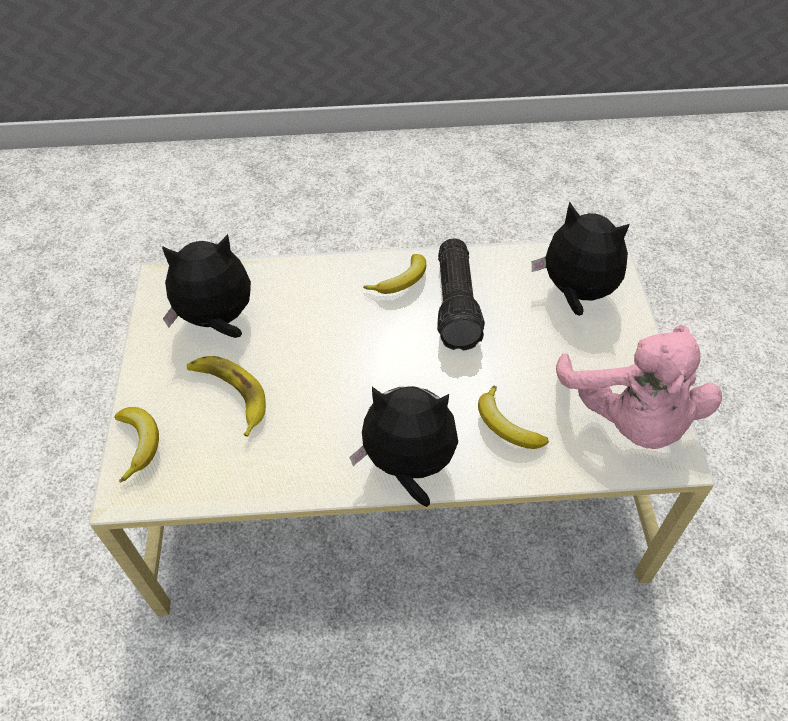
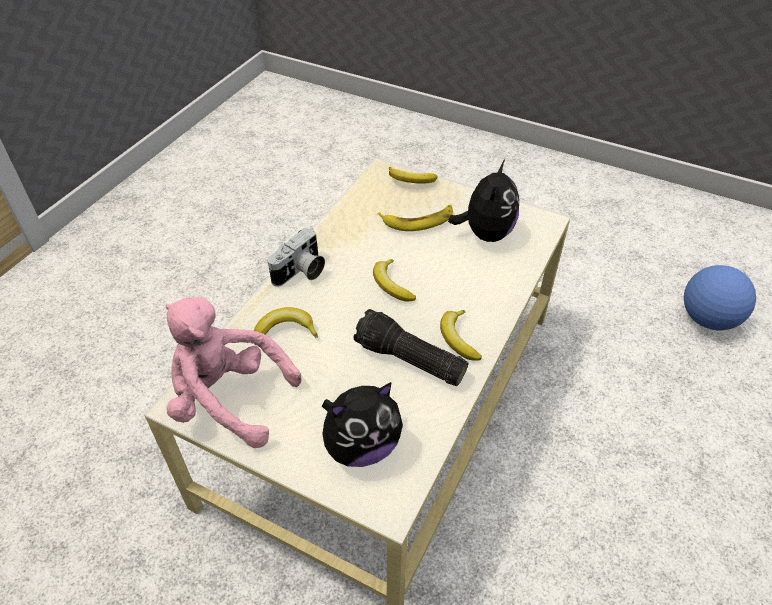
camera: 120 degrees right, 5 degrees down
plush toy [349,386,458,507] -> camera [268,228,325,287]
none -> banana [373,259,416,301]
none -> football [684,265,756,330]

